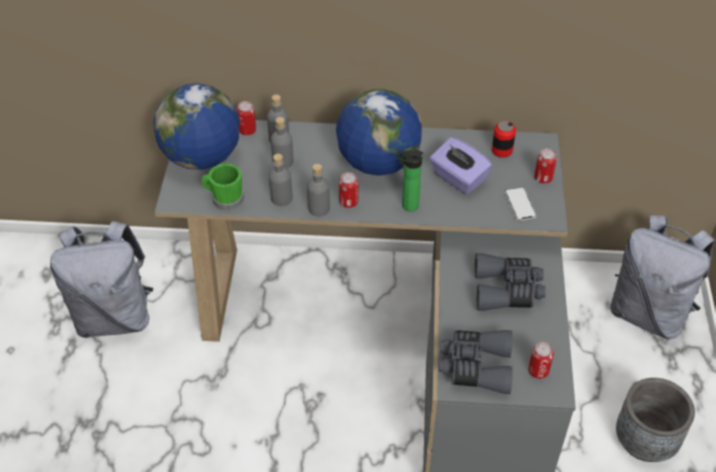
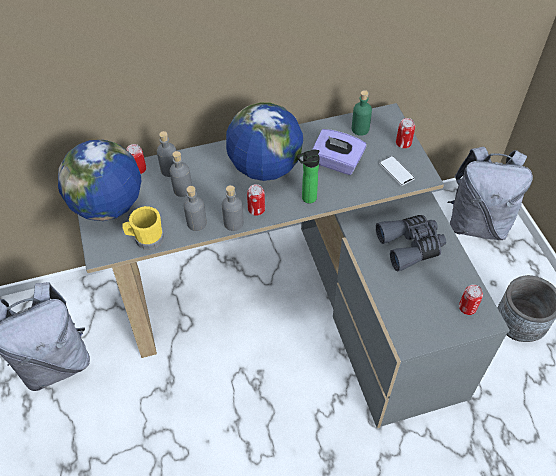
camera: 20 degrees left, 5 degrees up
green mug [202,163,244,211] -> yellow mug [122,206,164,250]
grey binoculars [439,330,513,394] -> none
can [492,121,516,158] -> green bottle [352,90,372,136]

